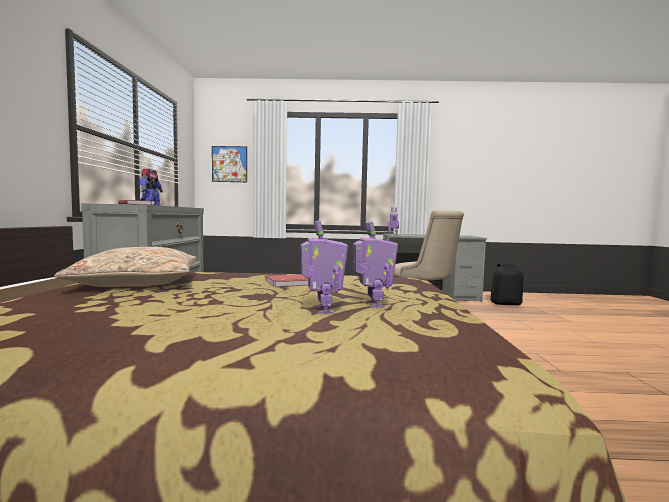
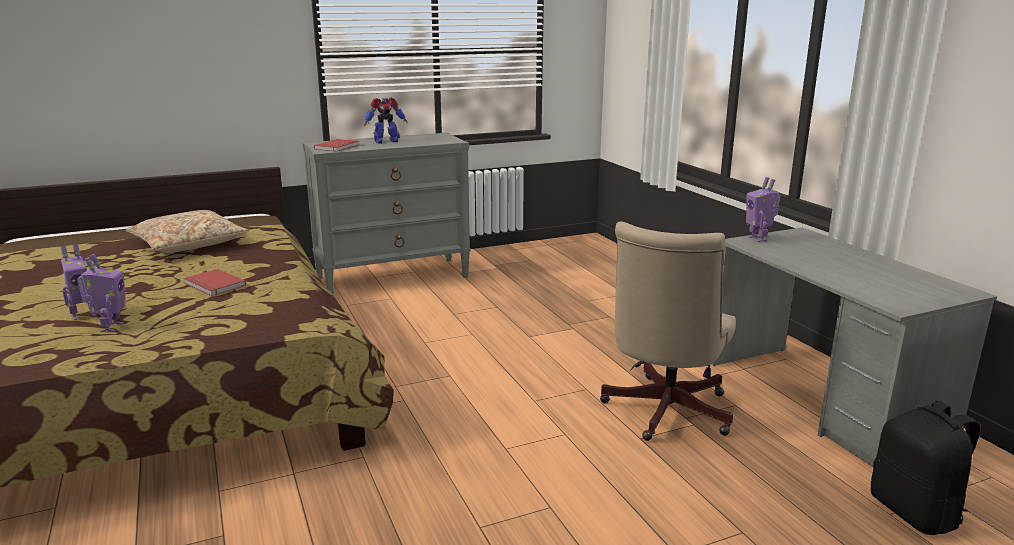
camera: 65 degrees right, 15 degrees up
picture [212,146,247,182] -> none
toy robot [353,221,398,308] -> toy robot turned 60 degrees counterclockwise [77,254,126,332]

